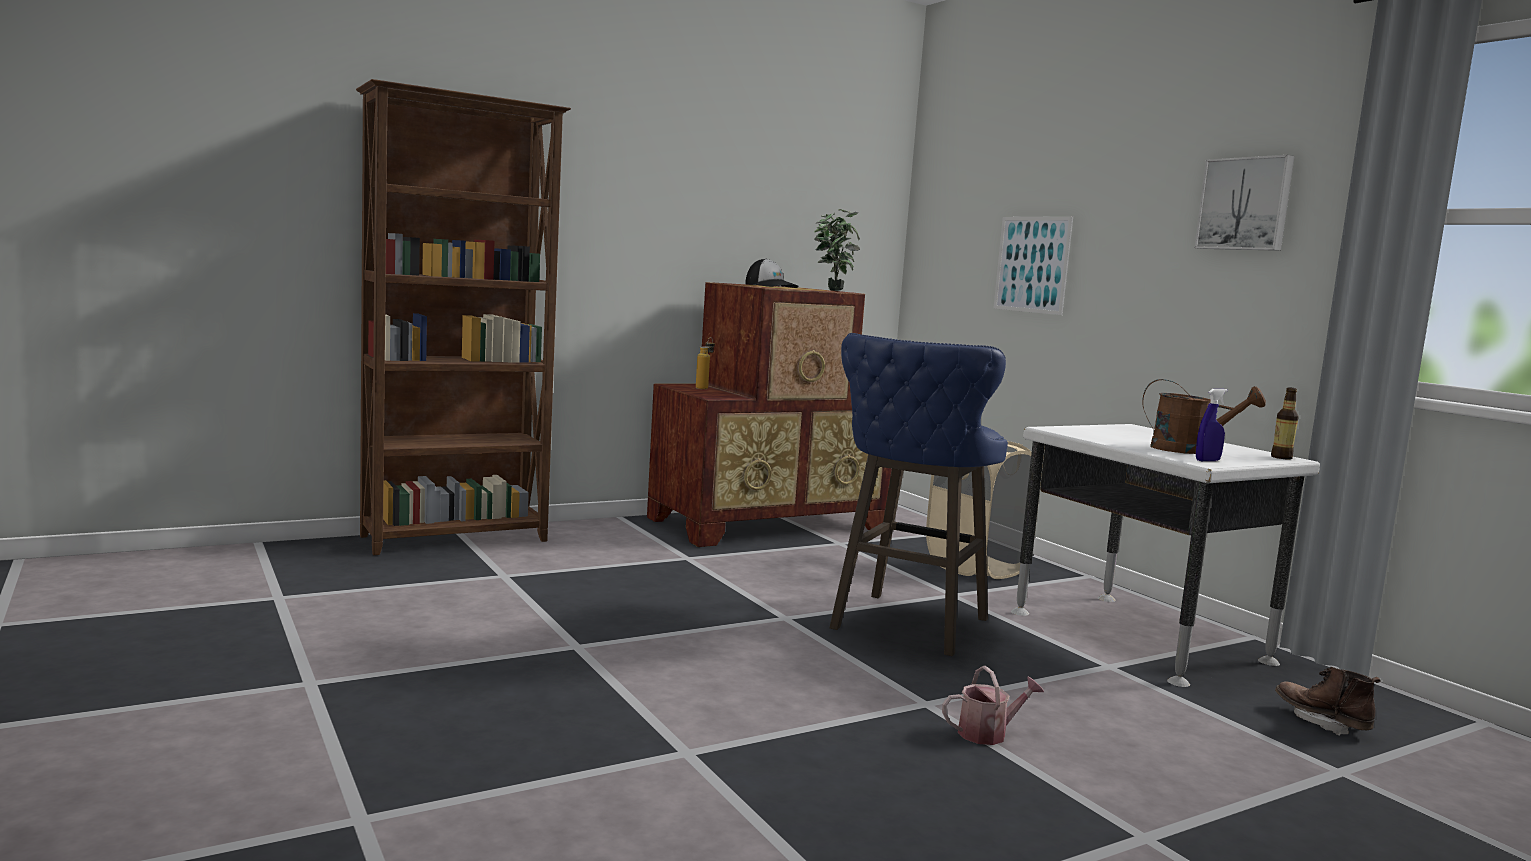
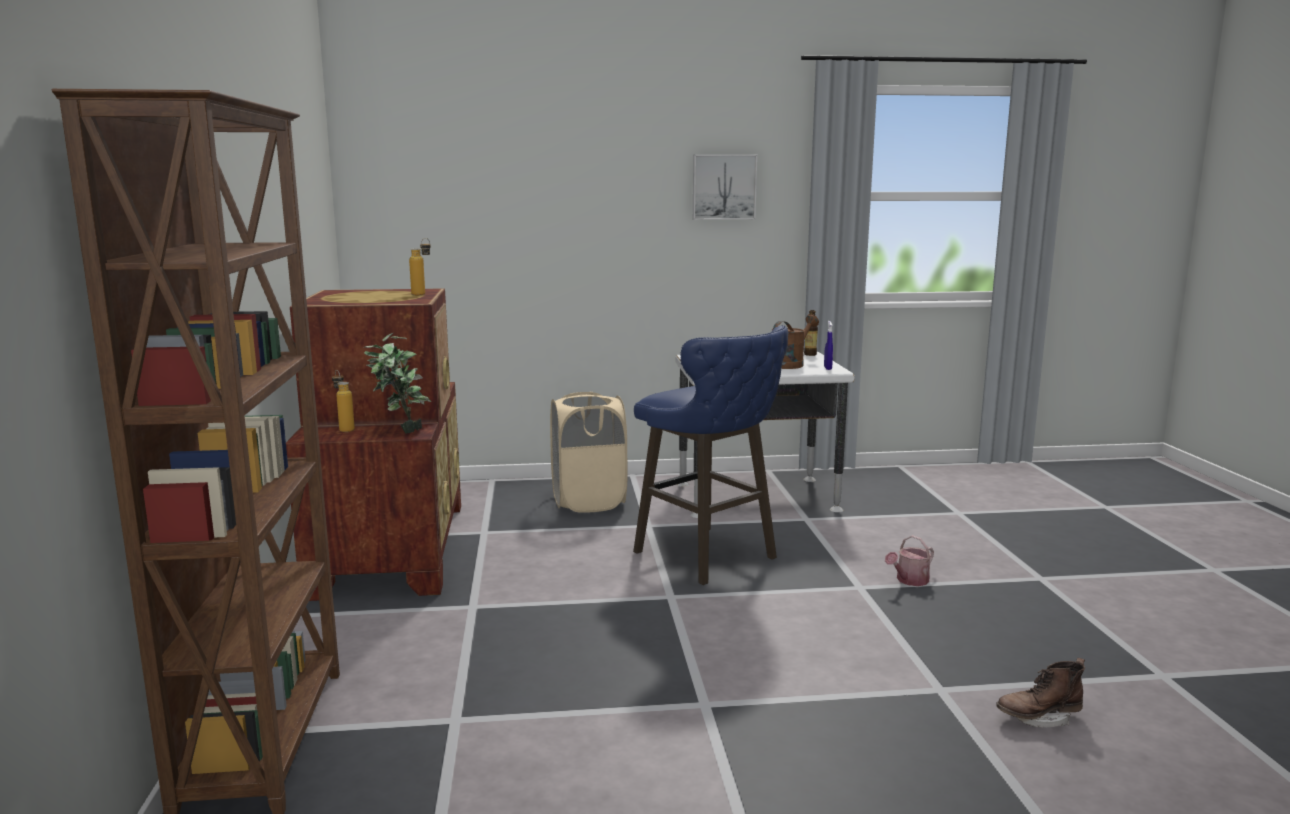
camera: 65 degrees left, 5 degrees up
cap [745,259,799,288] -> none
potted plant [814,209,860,291] -> potted plant moved to [363,333,431,434]
watering can [942,666,1044,745] -> watering can turned 135 degrees counterclockwise [885,535,934,586]
picture [993,216,1073,315] -> none
brown boot [1275,667,1381,735] -> brown boot moved to [996,658,1085,728]
none -> bottle [409,238,431,295]

